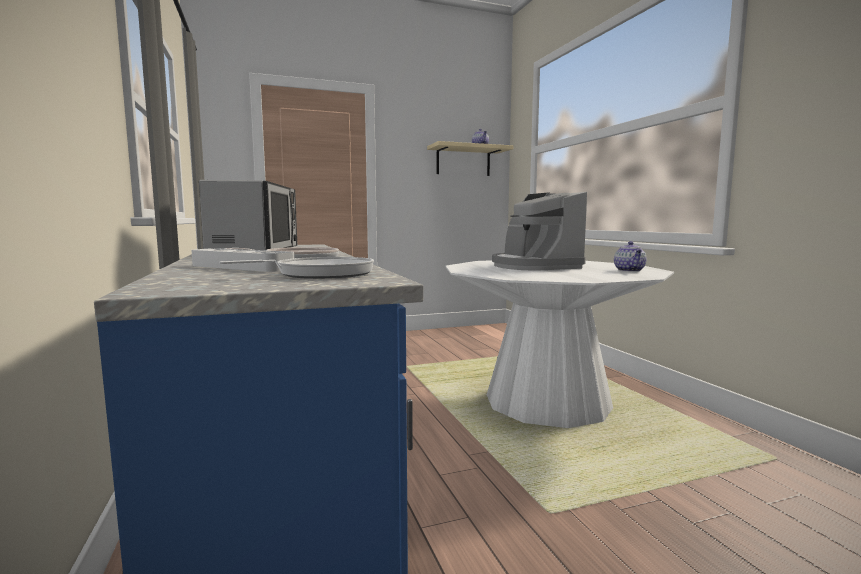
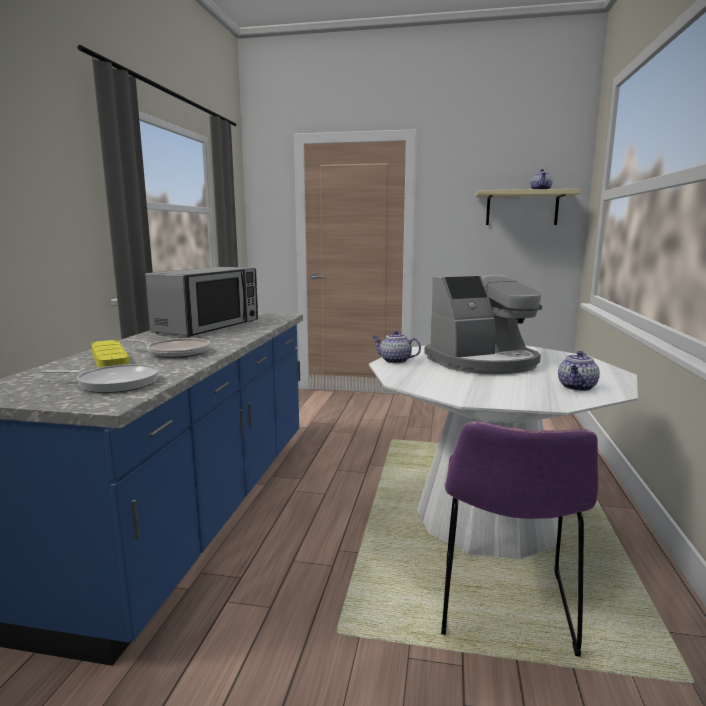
camera: 30 degrees right, 5 degrees up
grey tray [191,248,294,272] -> yellow tray [91,340,130,368]
coffee machine [492,192,587,270] -> coffee machine turned 120 degrees counterclockwise [424,274,542,374]
none -> teapot [373,330,421,364]
none -> purple chair [441,421,598,657]

